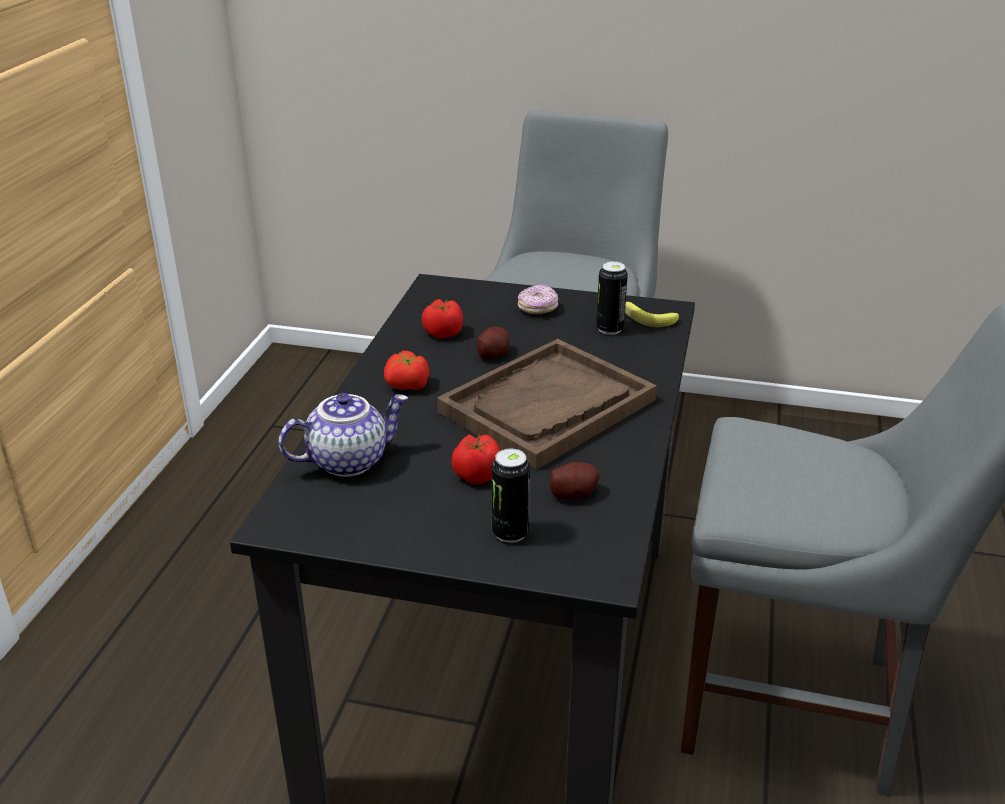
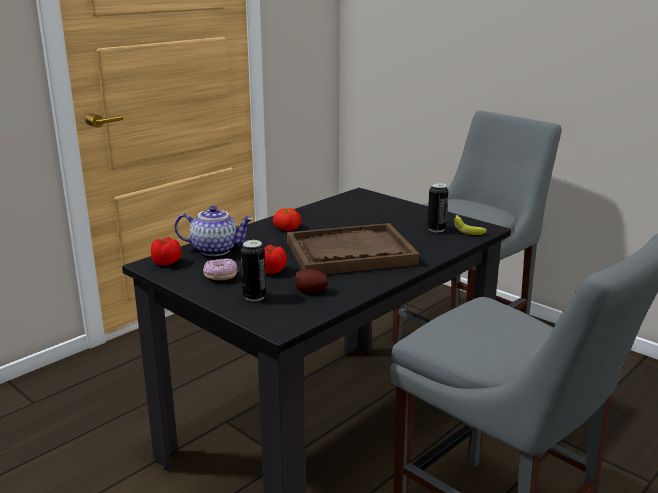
camera: 30 degrees right, 10 degrees down
tomato [422,299,463,339] -> tomato moved to [151,237,181,266]
potato [476,327,510,360] -> none
donut [518,284,558,314] -> donut moved to [203,258,238,280]

